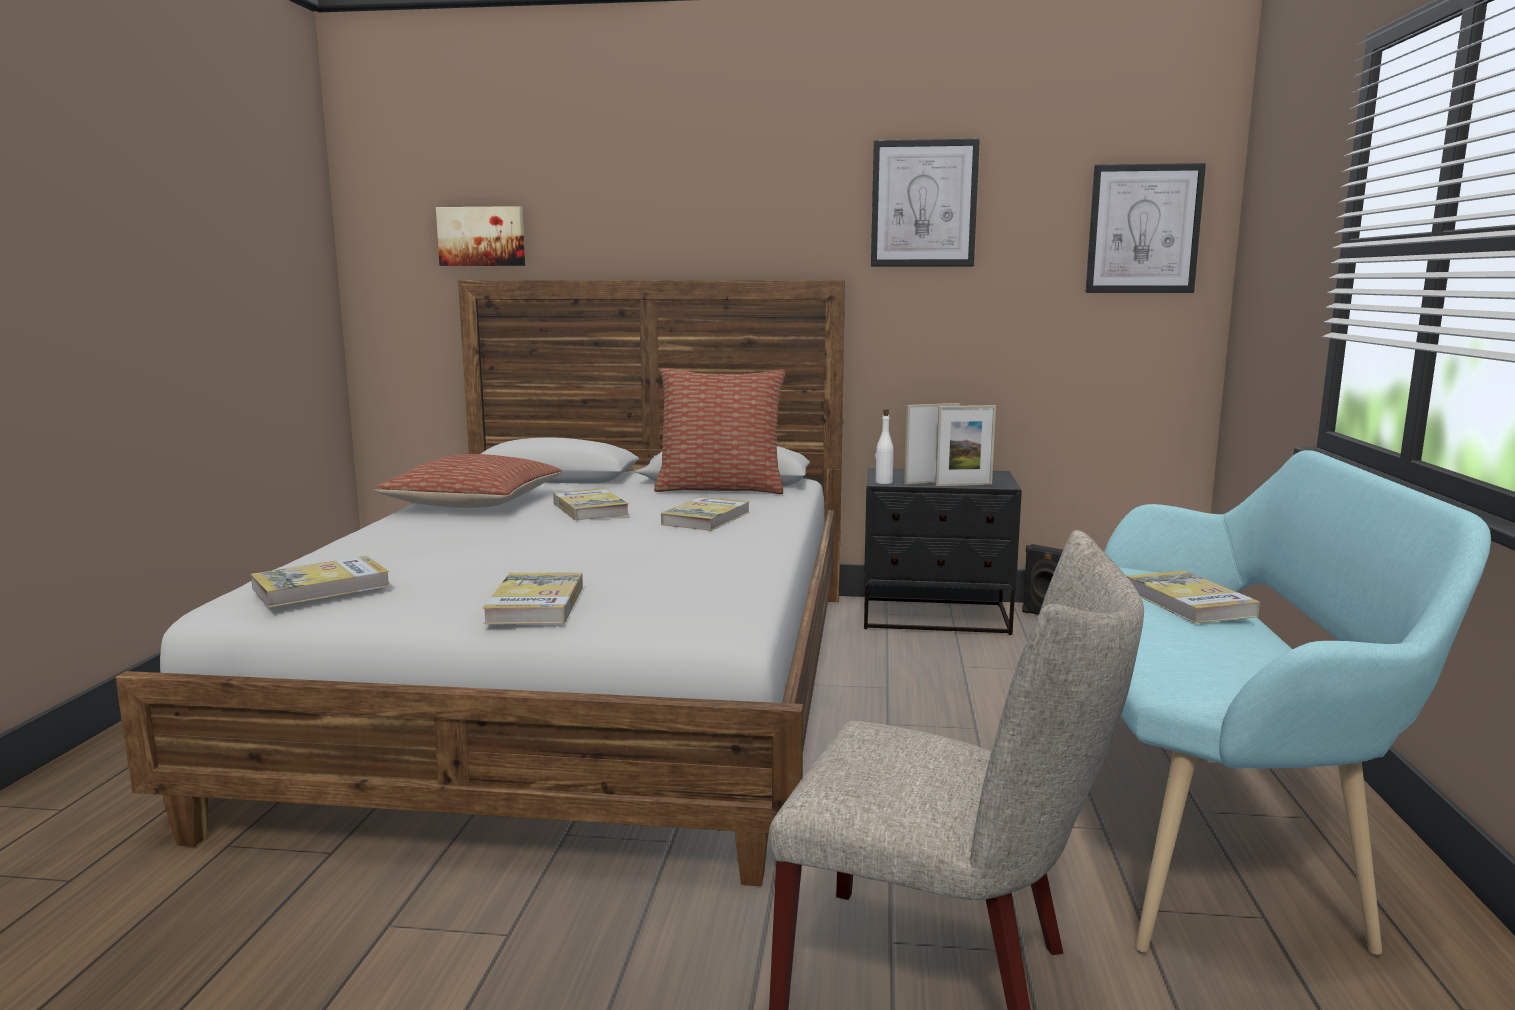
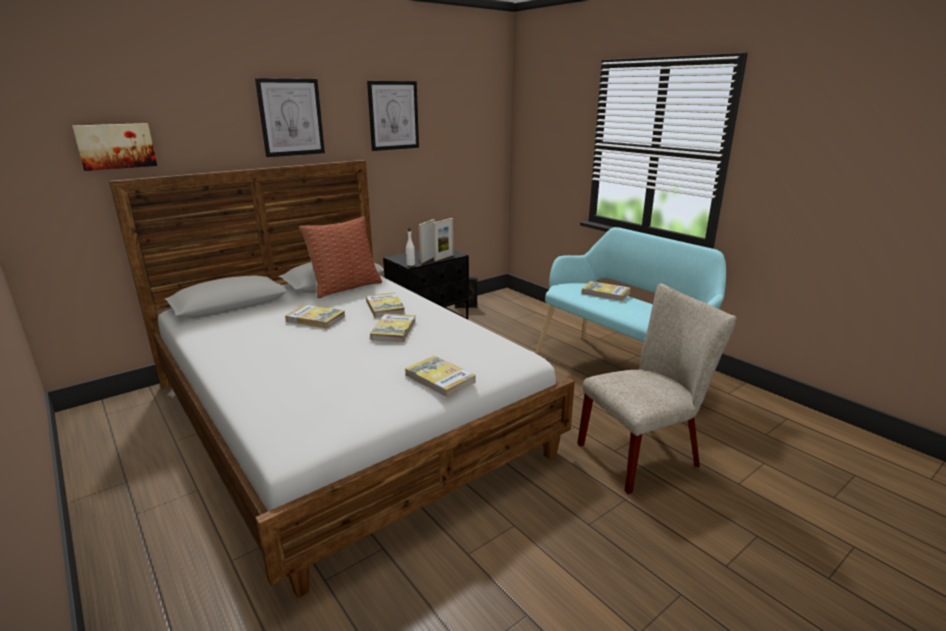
camera: 45 degrees left, 10 degrees up
book [251,556,390,608] -> book moved to [370,314,416,342]
pillow [374,454,562,508] -> none
picture [1086,163,1206,293] -> picture moved to [255,78,325,157]

